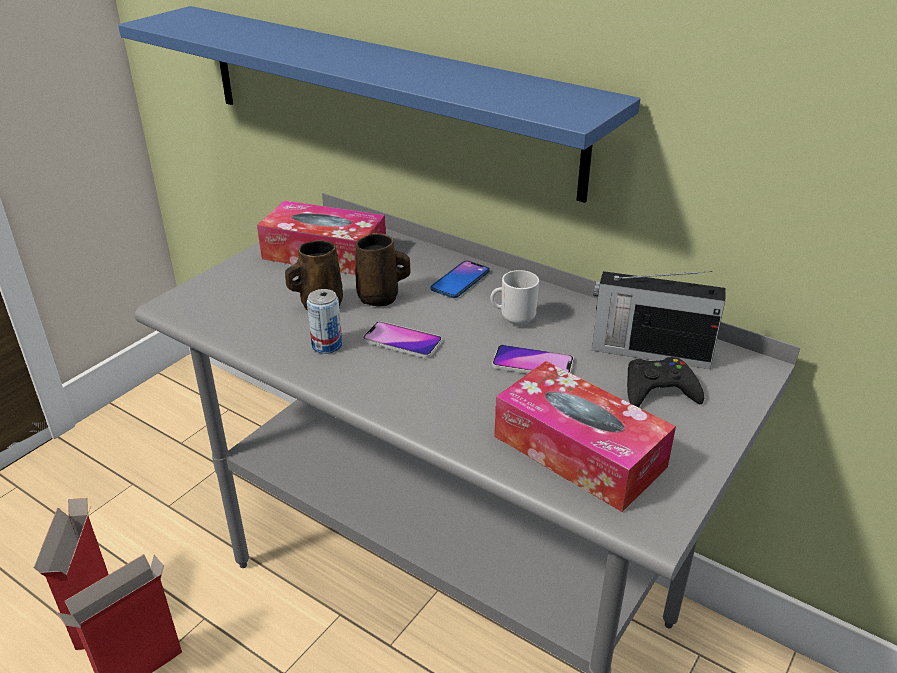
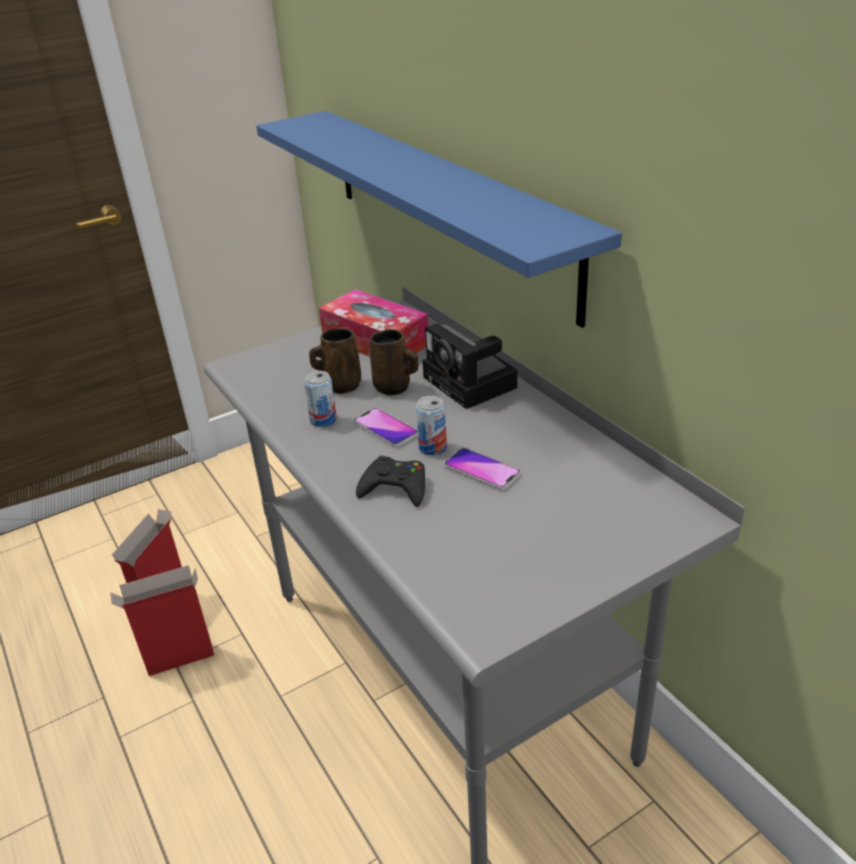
camera: 25 degrees right, 0 degrees up
phone [430,261,490,298] -> camera [423,323,518,409]
mug [490,270,539,326] -> none
tissue box [494,361,676,512] -> none
radio [592,271,726,369] -> none
black game controller [627,357,704,407] -> black game controller moved to [356,456,425,507]
none -> can [416,396,447,456]

